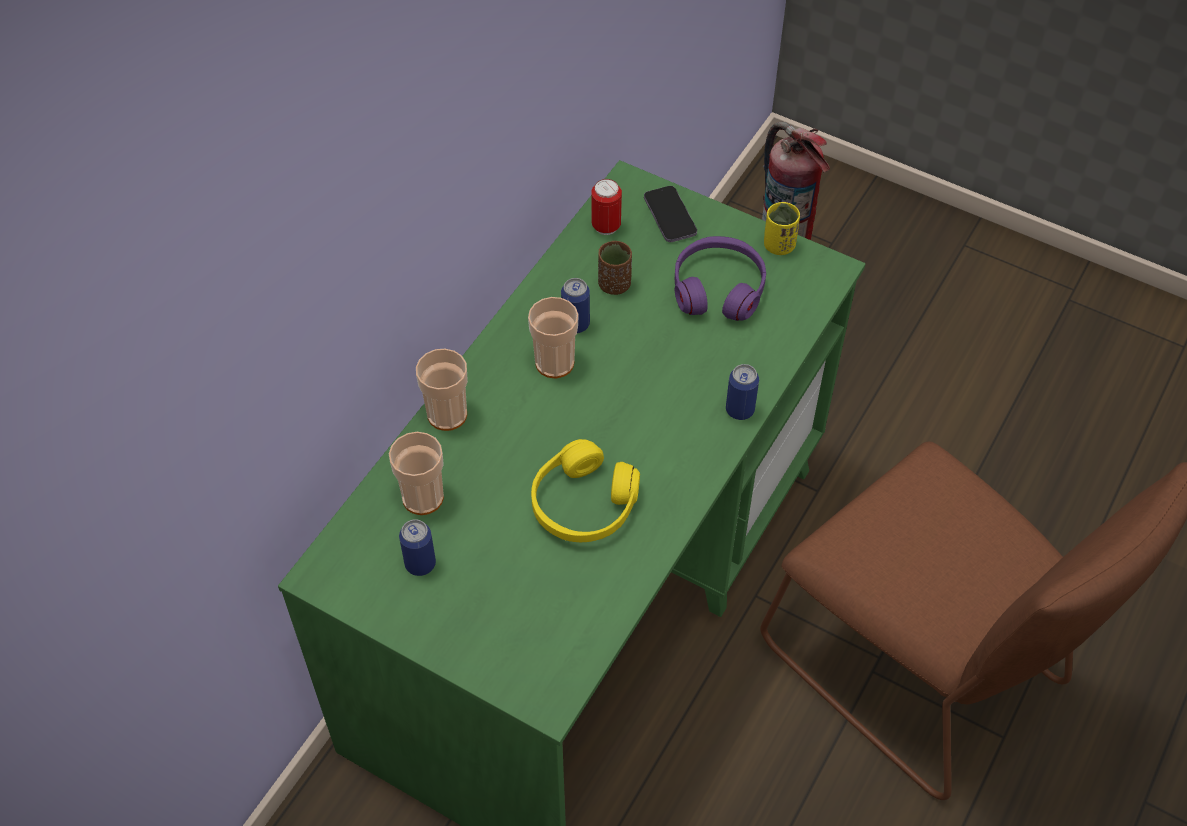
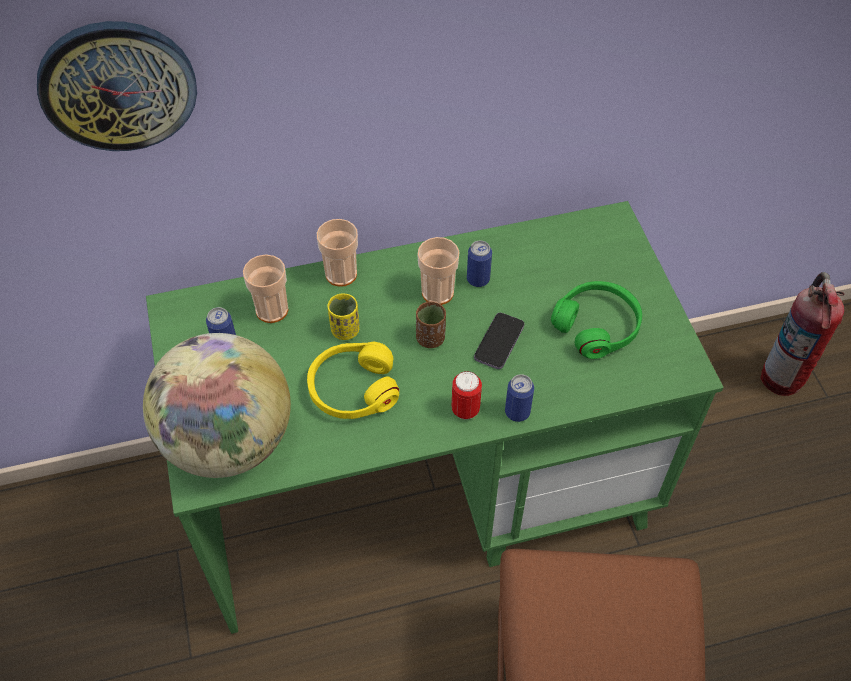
camera: 45 degrees right, 0 degrees up
can [591,179,622,235] -> can moved to [452,371,482,420]
brown cup [598,241,632,295] -> brown cup moved to [416,301,446,348]
phone [644,186,697,242] -> phone moved to [474,313,524,369]
purple headphones [675,236,766,321] -> green headphones [551,281,642,359]
yellow cup [764,202,800,255] -> yellow cup moved to [328,293,360,340]
none -> wall clock [37,21,197,151]
none -> globe [143,333,291,478]

